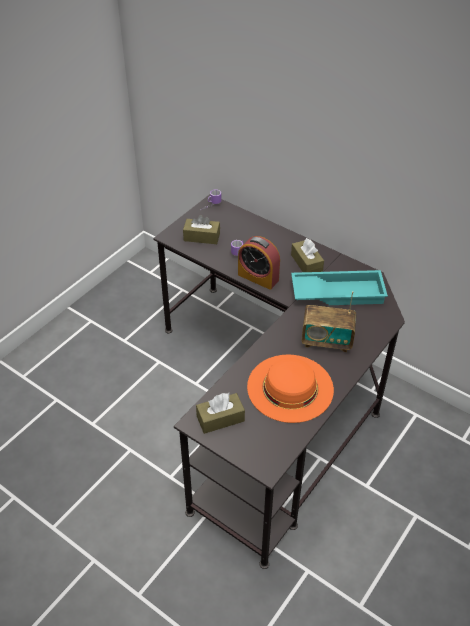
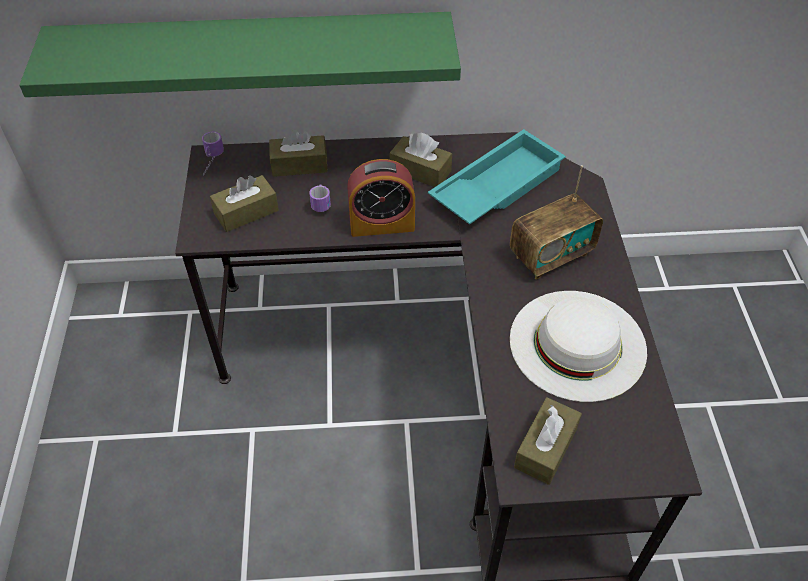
camera: 40 degrees left, 5 degrees up
orange hat [247,354,334,423] -> white hat [510,291,647,402]
none -> green shelf [19,12,461,97]
none -> brown tissue box [269,130,328,177]

